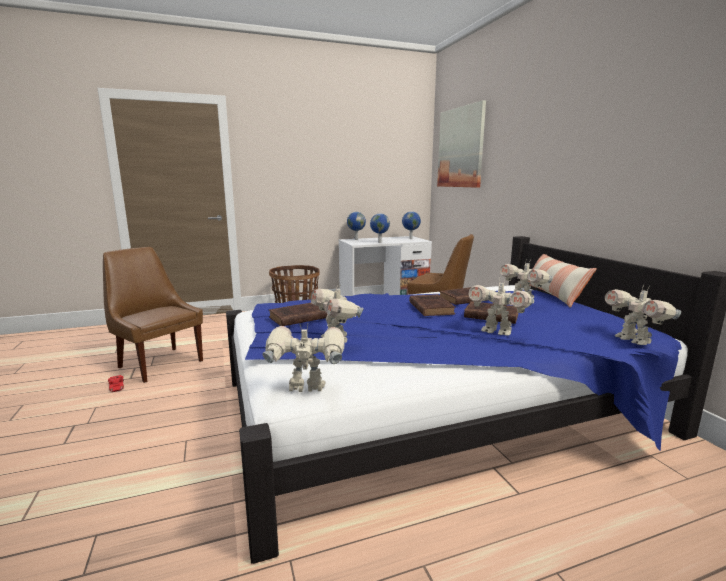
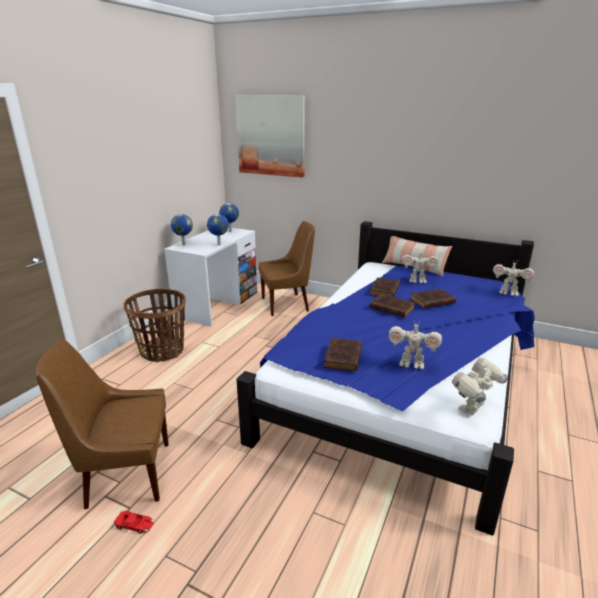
camera: 45 degrees left, 10 degrees up
toy robot [468,277,534,336] -> none

